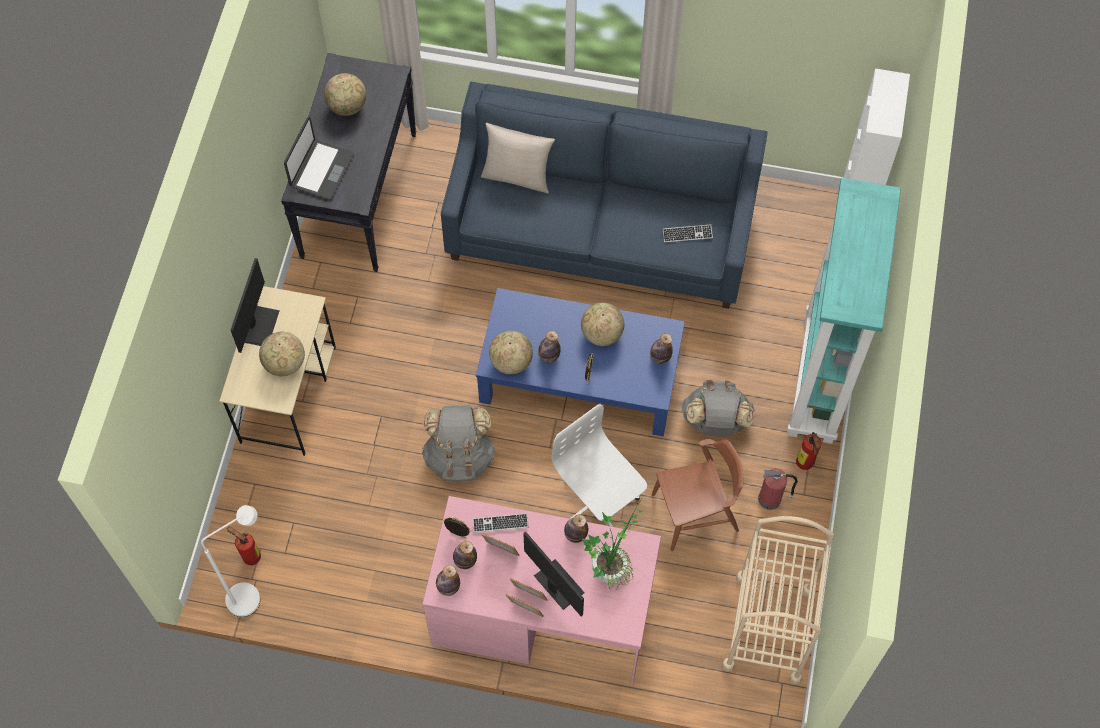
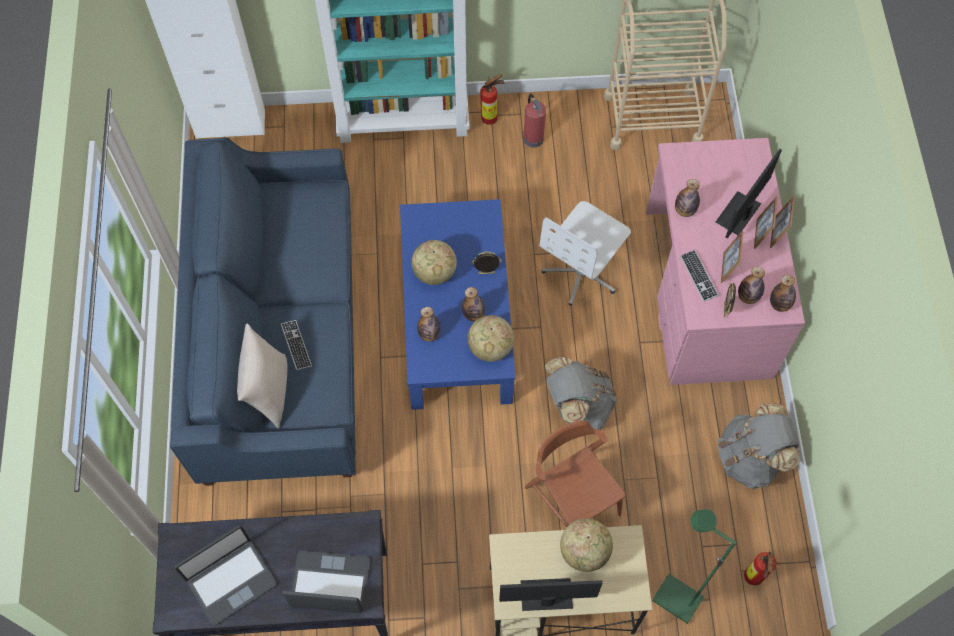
camera: 105 degrees left, 0 degrees up
white floor lamp [201,505,260,617] -> none
globe [324,73,366,116] -> laptop [175,525,277,625]
potted plant [582,501,643,590] -> none
bottle [650,333,673,364] -> bottle moved to [417,307,441,342]
brown chair [652,439,744,551] -> brown chair moved to [525,420,626,527]
keyboard [662,224,713,242] -> keyboard moved to [281,320,312,370]
grey backpack [682,380,755,436] -> grey backpack moved to [717,403,800,489]
none -> green floor lamp [652,509,736,624]

